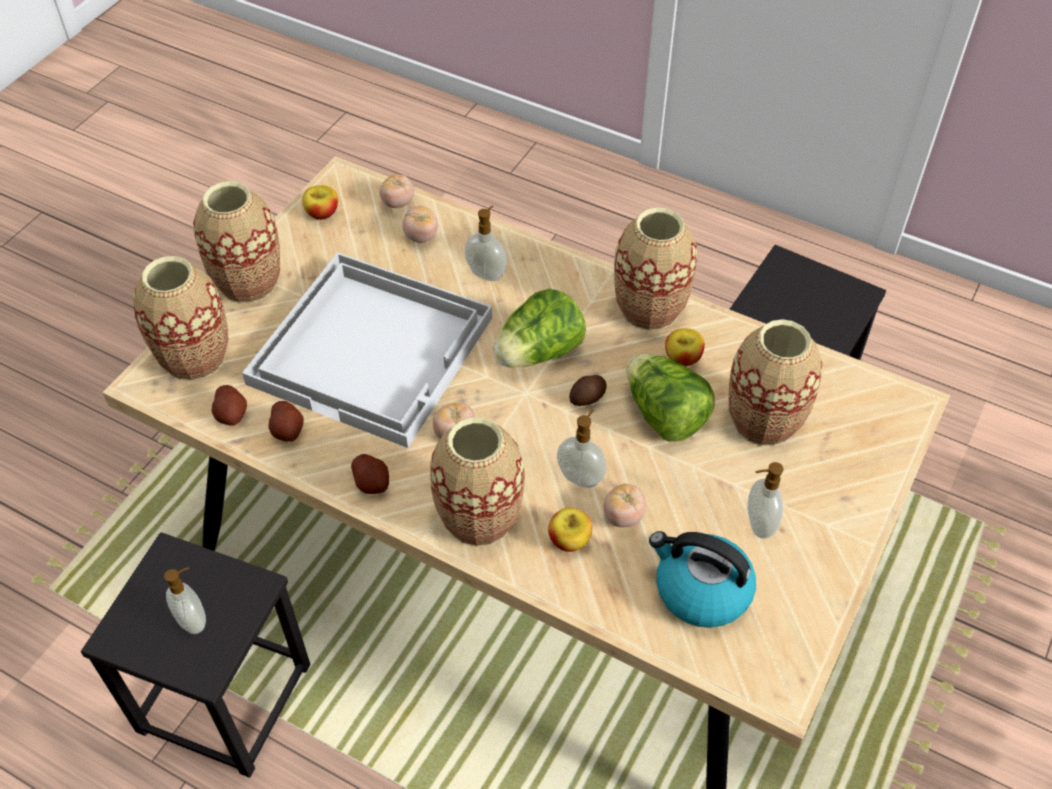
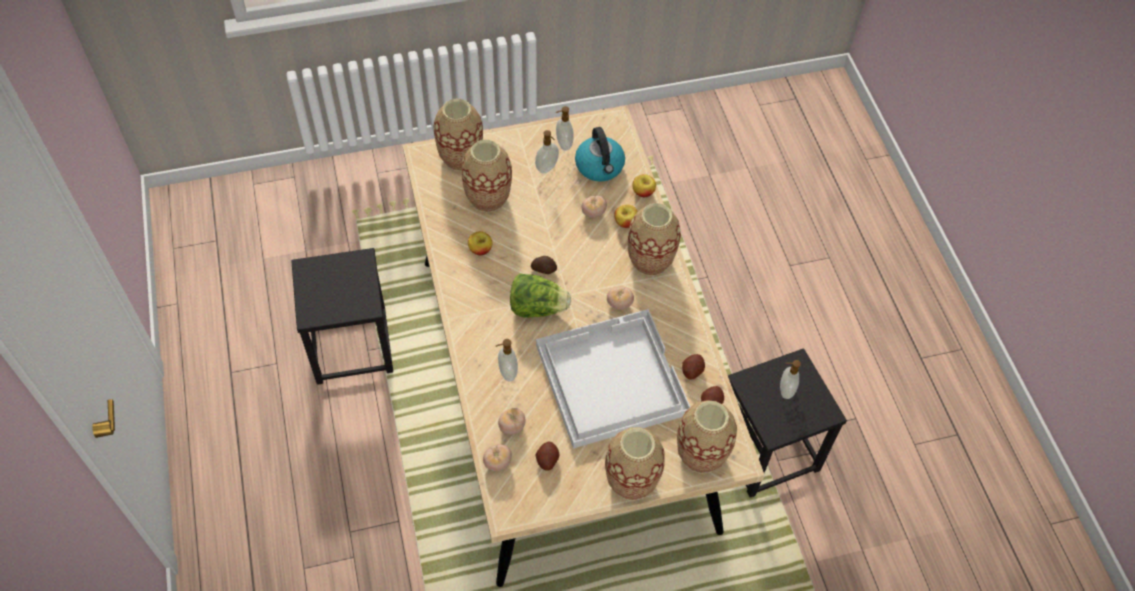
camera: 135 degrees left, 5 degrees up
apple [302,185,338,220] -> apple moved to [632,174,656,197]
potato [351,454,389,494] -> potato moved to [535,442,559,471]
soap dispenser [557,410,607,488] -> soap dispenser moved to [556,106,574,151]
vase [614,207,698,331] -> vase moved to [433,98,483,171]
lettuce [626,353,715,442] -> none

